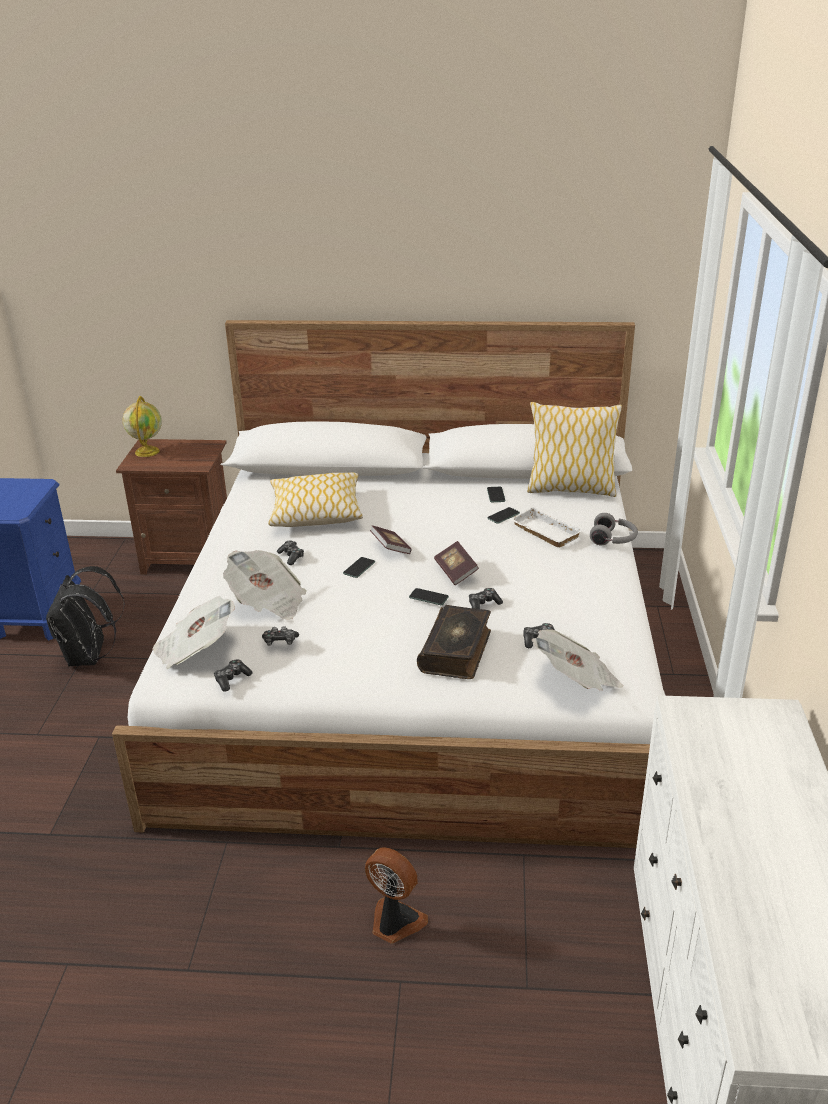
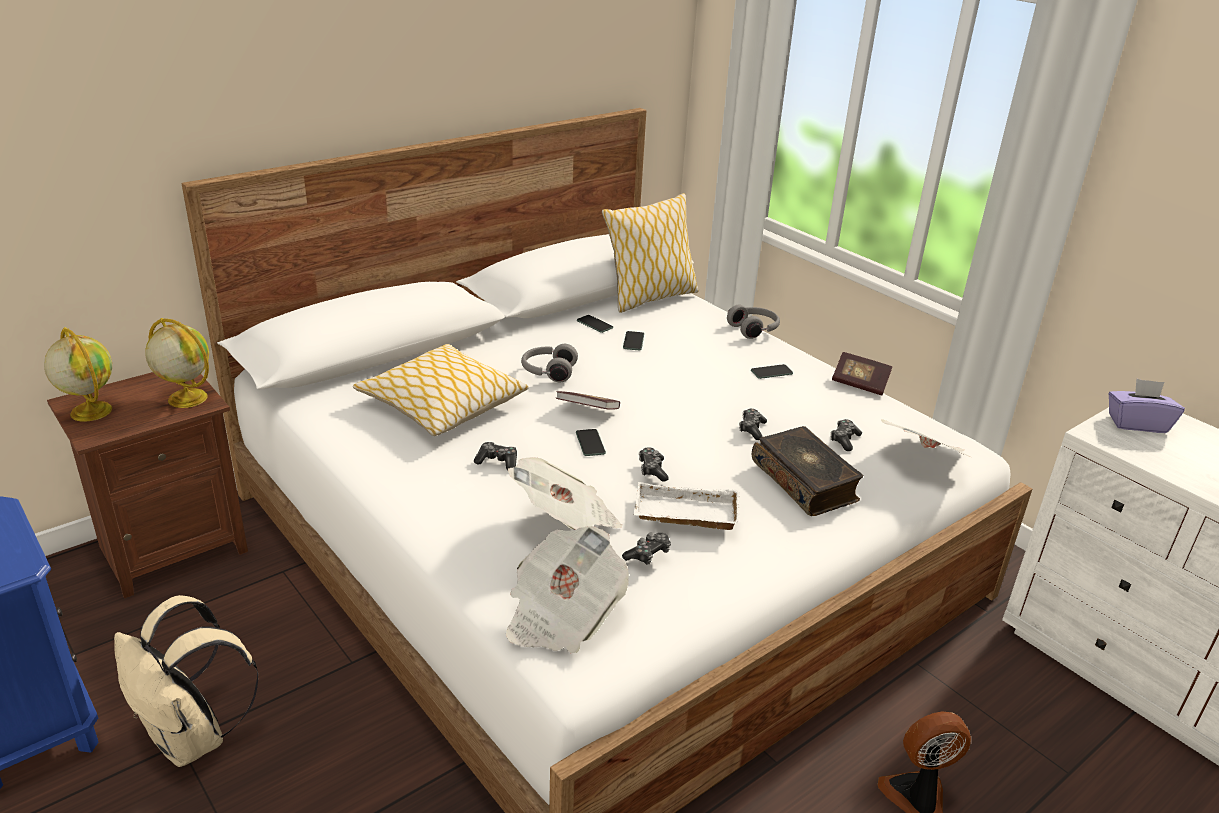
camera: 45 degrees left, 0 degrees up
black backpack [46,566,125,666] -> beige backpack [114,595,259,767]
game controller [214,659,253,692] -> game controller moved to [639,447,669,481]
phone [409,588,449,605] -> phone moved to [751,364,793,379]
book [434,541,479,585] -> book moved to [832,352,893,395]
white tray [509,507,583,547] -> white tray moved to [633,482,740,530]
none -> globe [145,318,209,408]
none -> grey headphones [521,344,578,382]
none -> purple tissue box [1109,379,1185,433]

